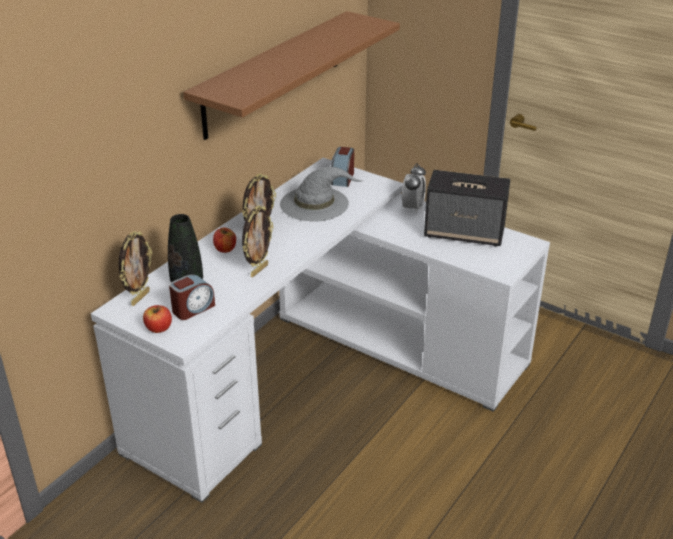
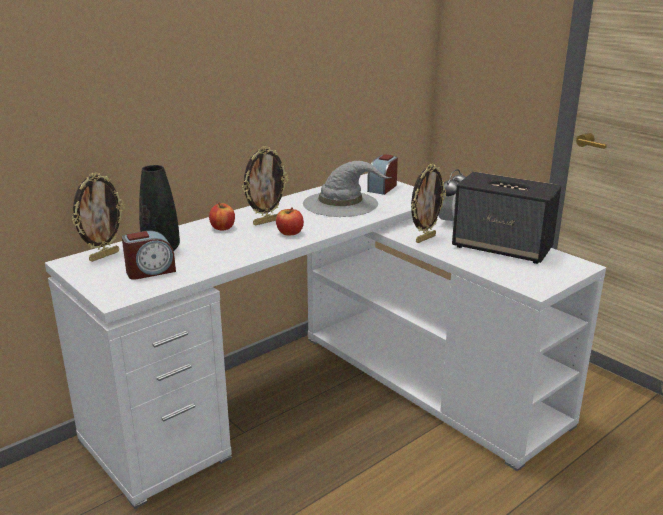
camera: 15 degrees right, 10 degrees down
apple [143,305,172,333] -> apple moved to [276,207,304,235]
brown shelf [183,11,400,140] -> none
picture frame [242,206,274,277] -> picture frame moved to [411,164,446,243]

